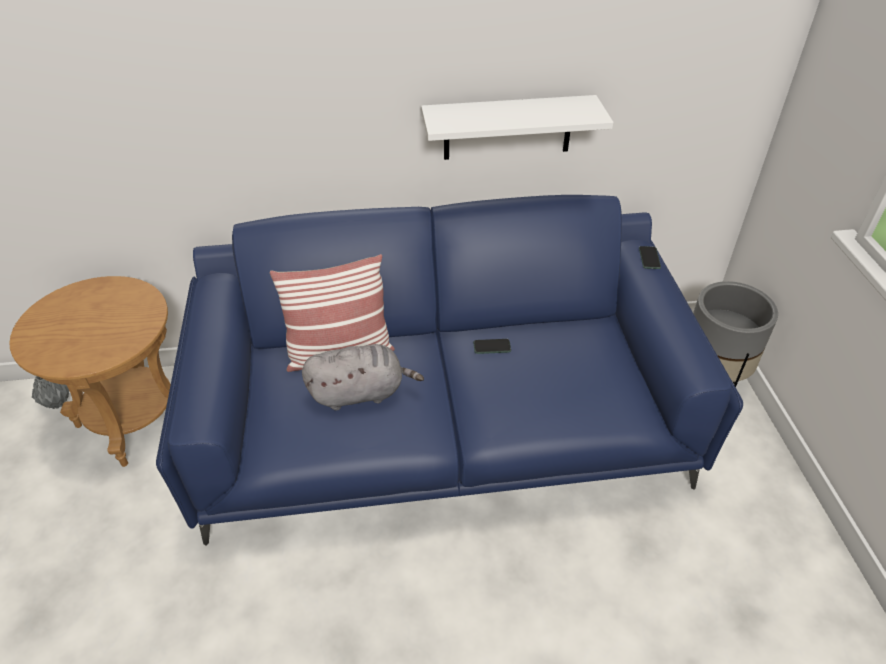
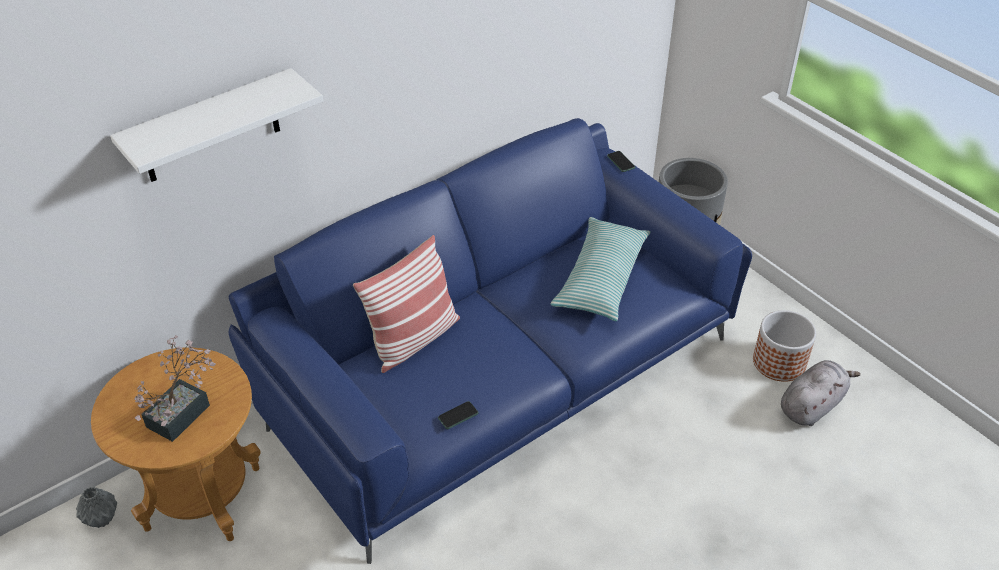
camera: 30 degrees left, 0 degrees up
grey plush toy [302,344,424,410] -> grey plush toy moved to [781,360,861,426]
white shelf [421,95,614,160] -> white shelf moved to [110,68,323,182]
phone [473,339,511,354] -> phone moved to [438,401,478,429]
none -> potted plant [134,335,216,442]
none -> pillow [550,217,651,321]
none -> planter [753,310,816,382]

